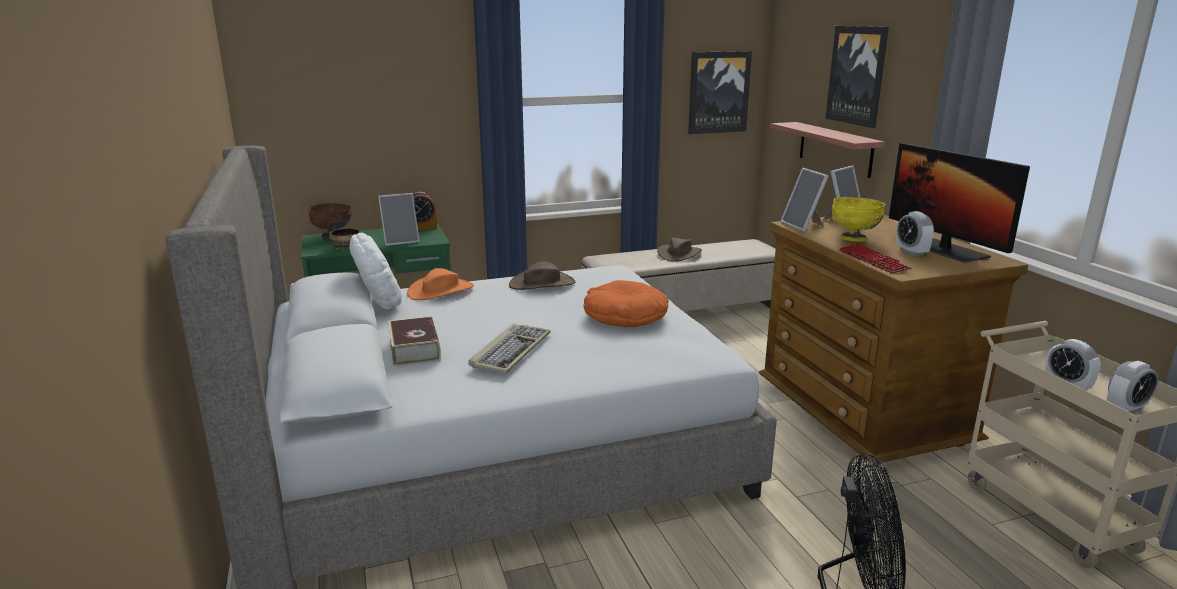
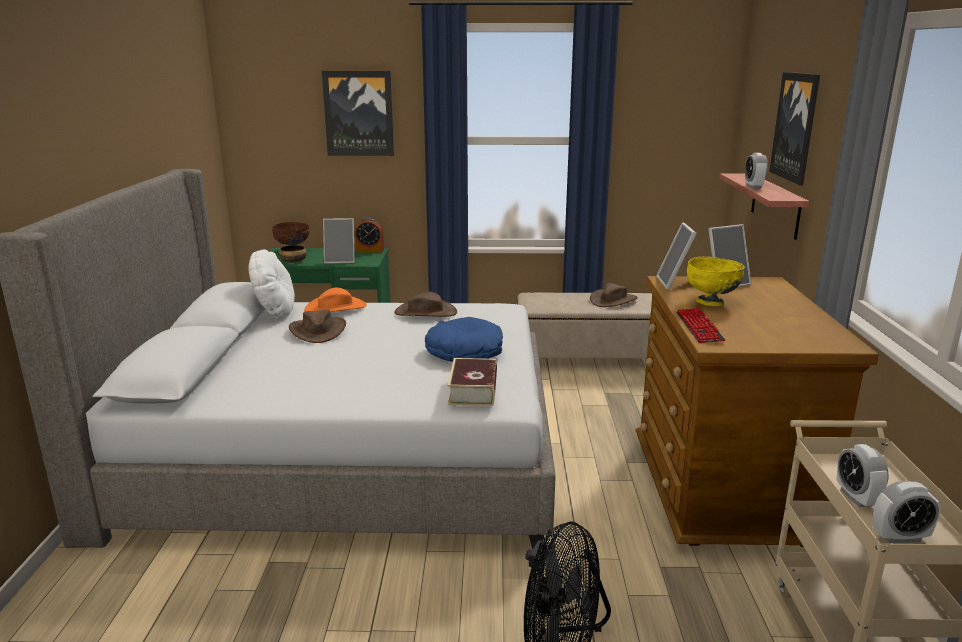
camera: 20 degrees right, 0 degrees up
book [388,316,441,366] -> book moved to [448,358,497,406]
keyboard [468,323,551,373] -> none
orange pillow [583,280,669,327] -> blue pillow [425,317,503,362]
picture [688,51,752,134] -> picture moved to [322,71,394,156]
monitor [889,143,1030,263] -> none
alarm clock [896,211,934,256] -> alarm clock moved to [745,153,768,189]
none -> brown hat [289,309,346,343]

